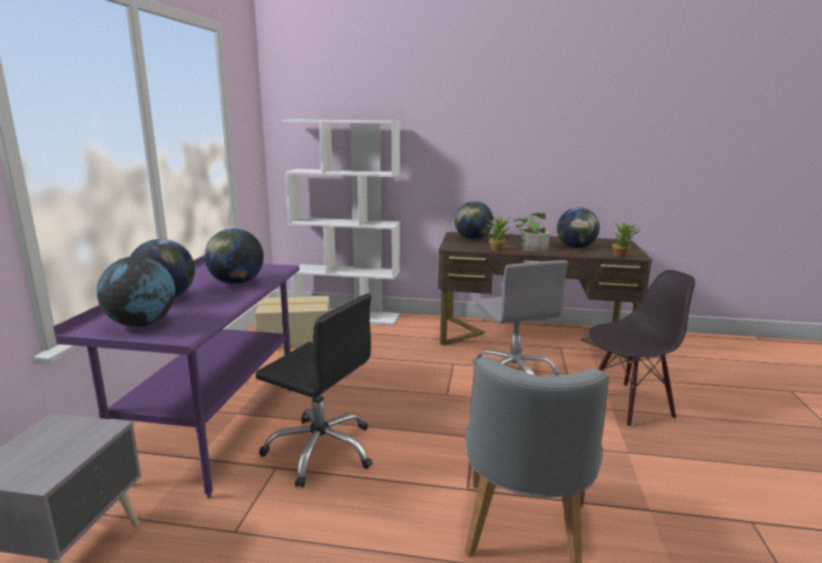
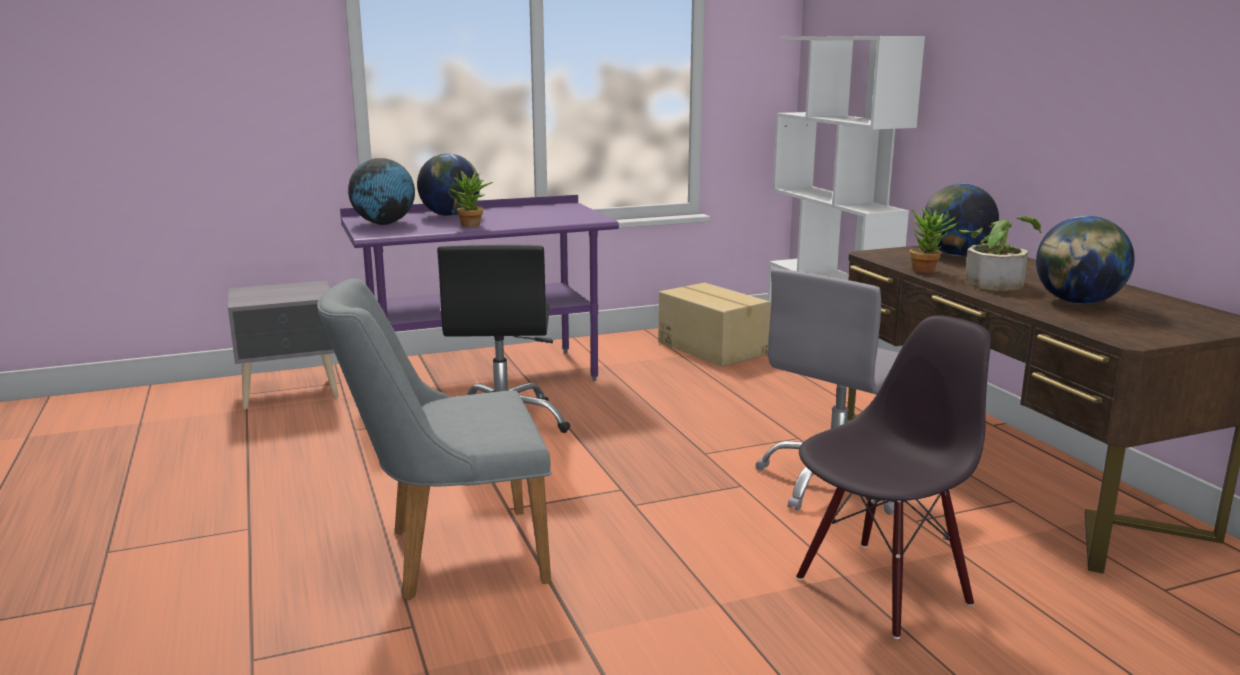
camera: 60 degrees right, 0 degrees up
globe [204,228,264,284] -> none
black chair [589,270,695,427] -> black chair turned 75 degrees counterclockwise [796,315,991,639]
potted plant [612,221,641,258] -> potted plant moved to [449,171,493,227]

